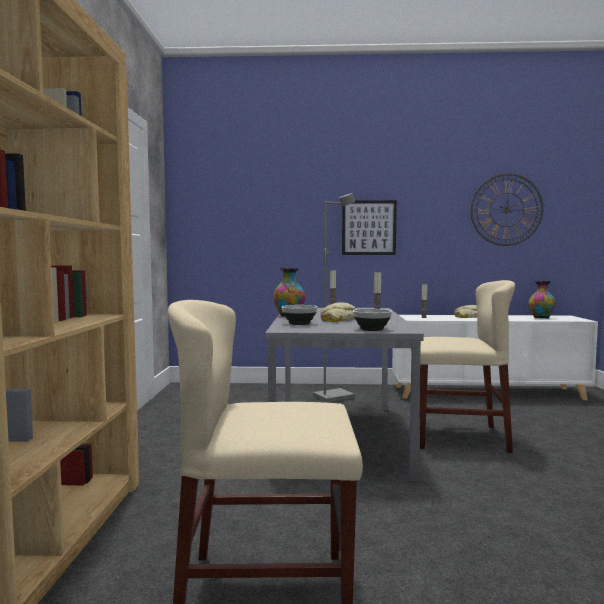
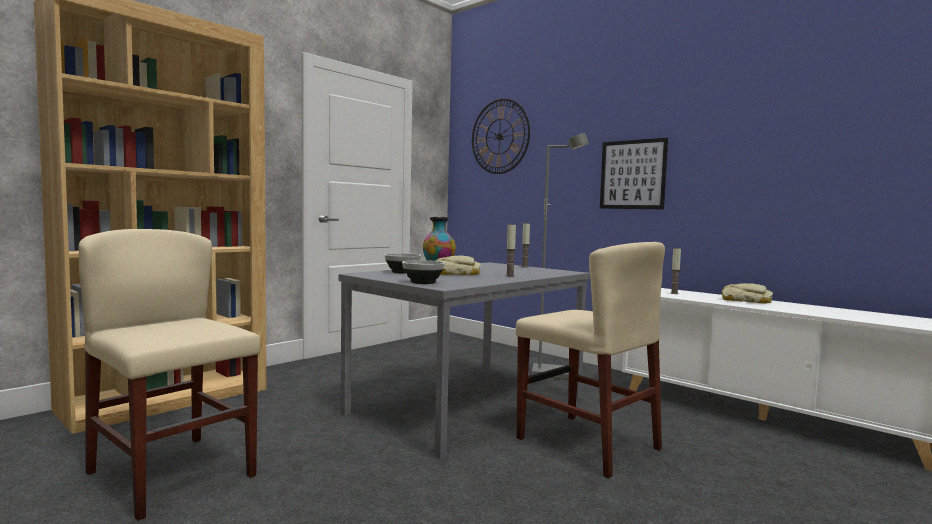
camera: 40 degrees right, 0 degrees up
wall clock [470,173,544,246] -> wall clock moved to [472,99,530,174]
vase [528,281,556,318] -> none

